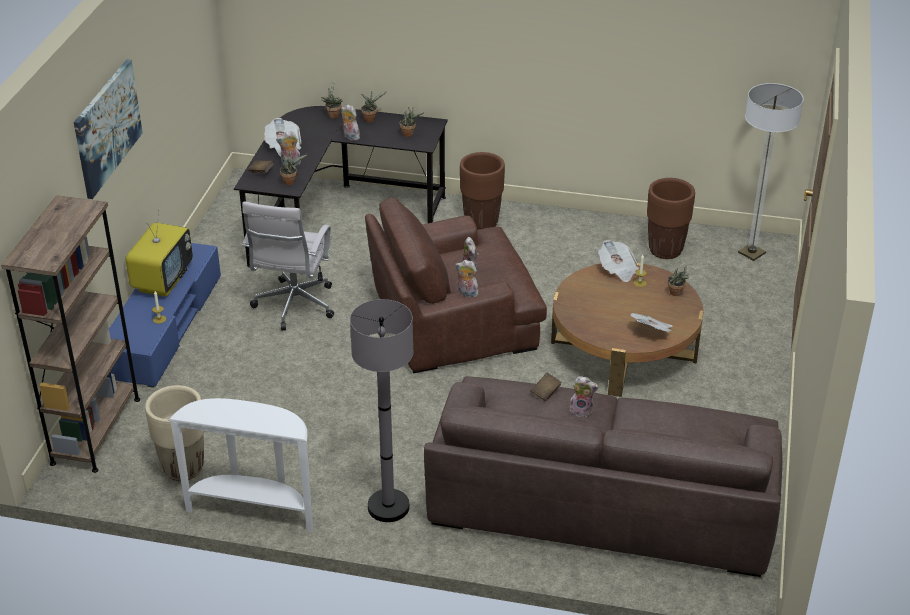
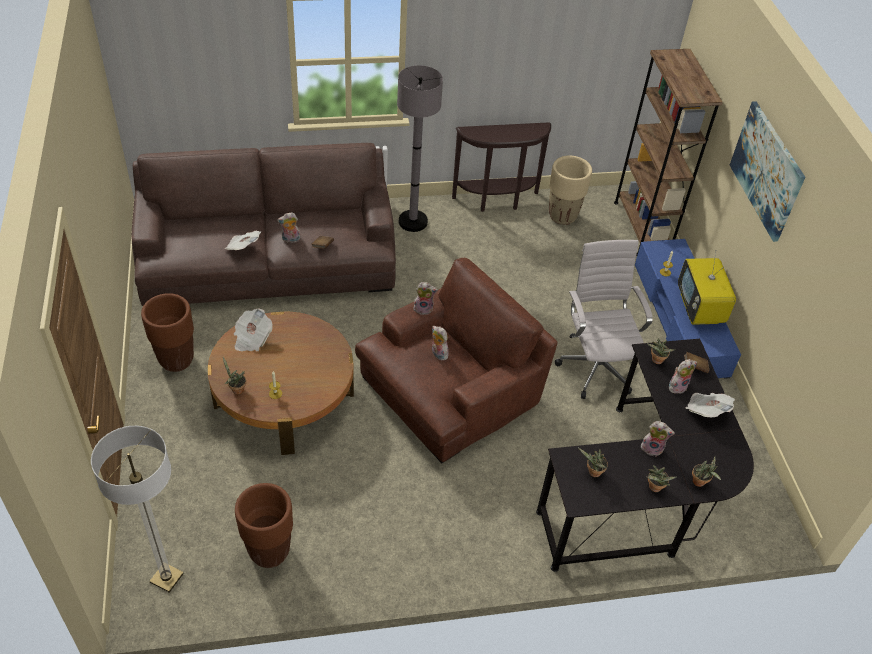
camera: 155 degrees right, 10 degrees up
white console table [168,398,313,532] -> brown console table [452,122,551,212]
brown planter [460,152,505,230] -> brown planter moved to [141,293,194,372]
newspaper [598,240,639,282] -> newspaper moved to [225,231,261,250]

